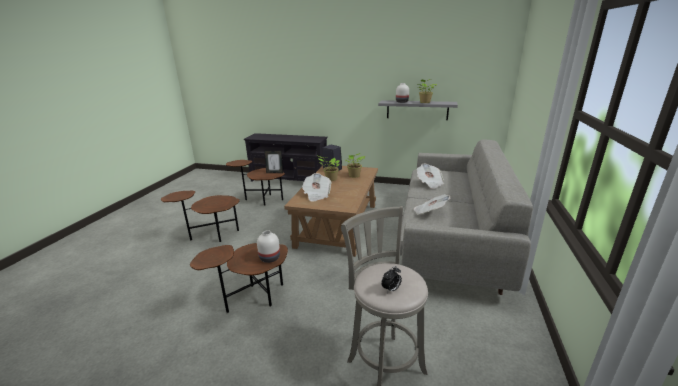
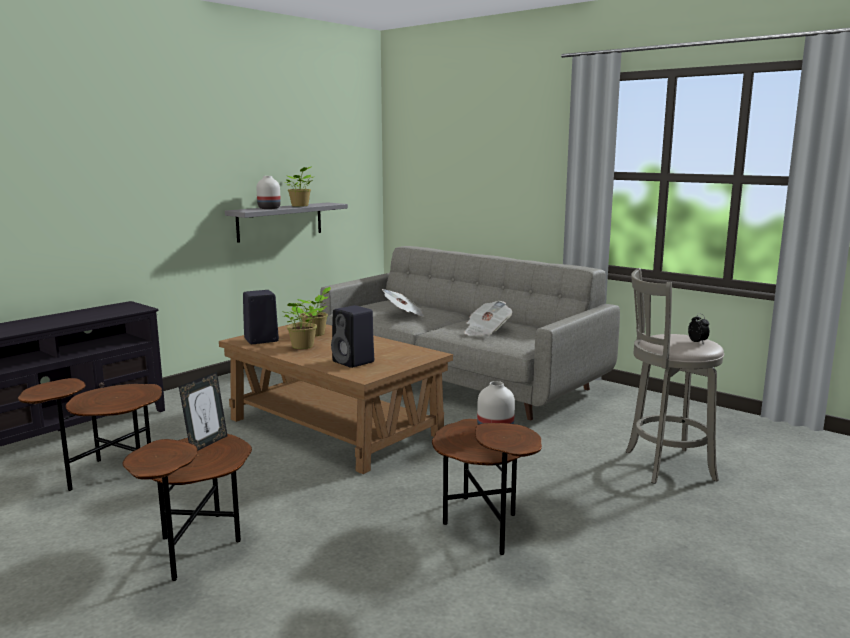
camera: 65 degrees left, 10 degrees down
picture frame [264,150,283,173] -> picture frame moved to [179,372,228,451]
newspaper [302,173,332,202] -> black speaker [331,305,374,368]

